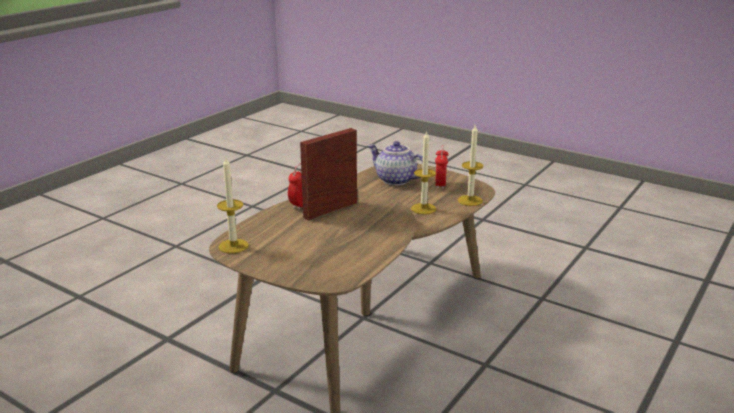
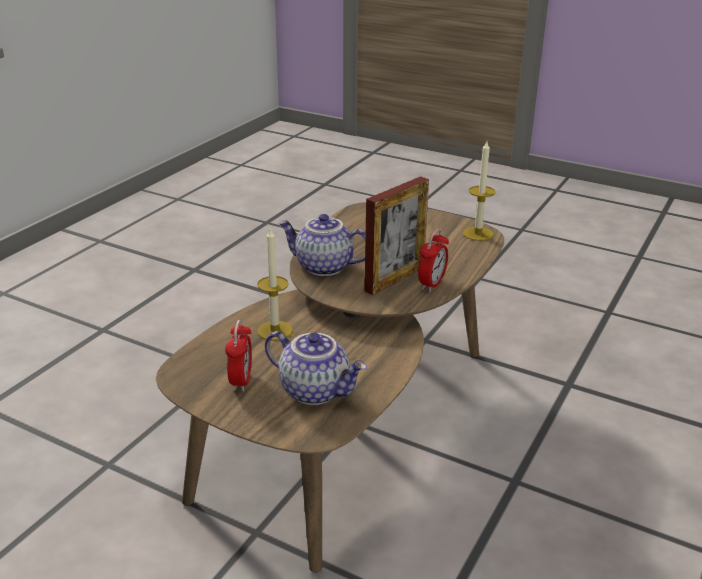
camera: 175 degrees right, 5 degrees up
candle [458,125,483,206] -> none
none -> teapot [278,214,366,276]

